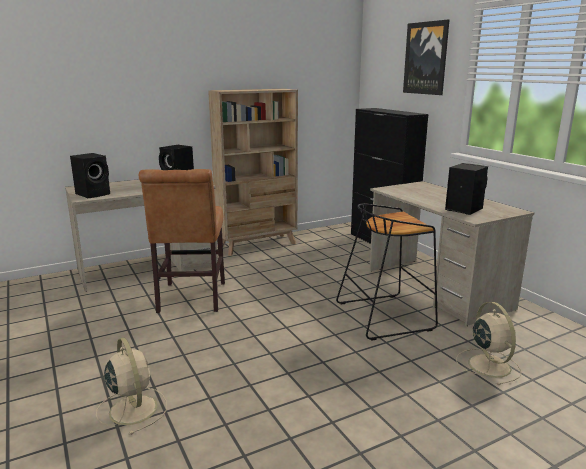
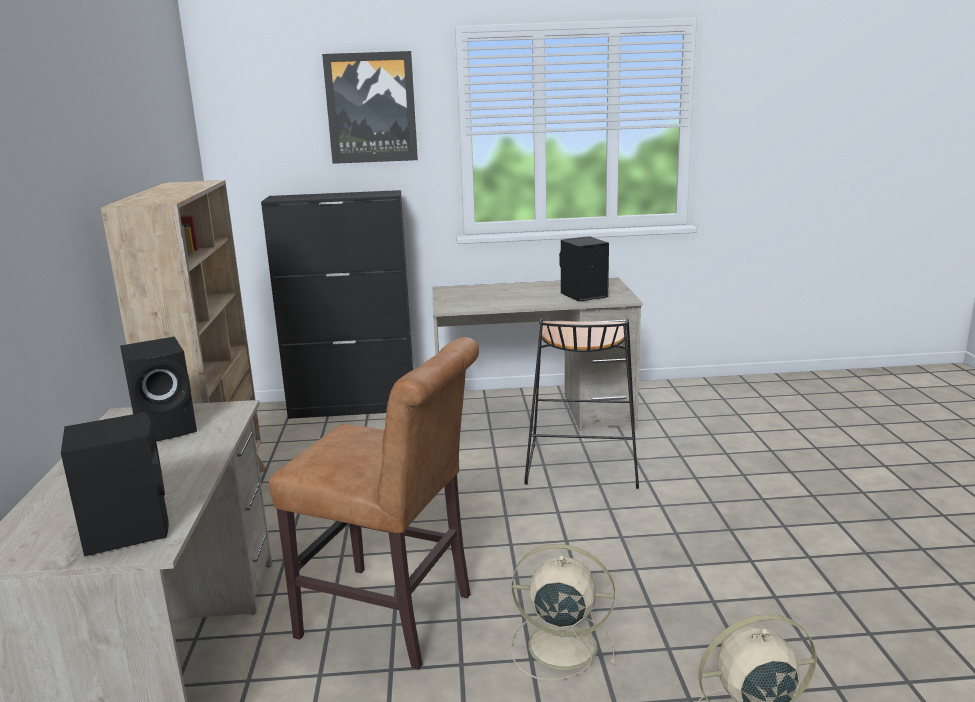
camera: 65 degrees left, 0 degrees up
beige fan [456,302,522,385] -> beige fan moved to [510,544,615,681]

